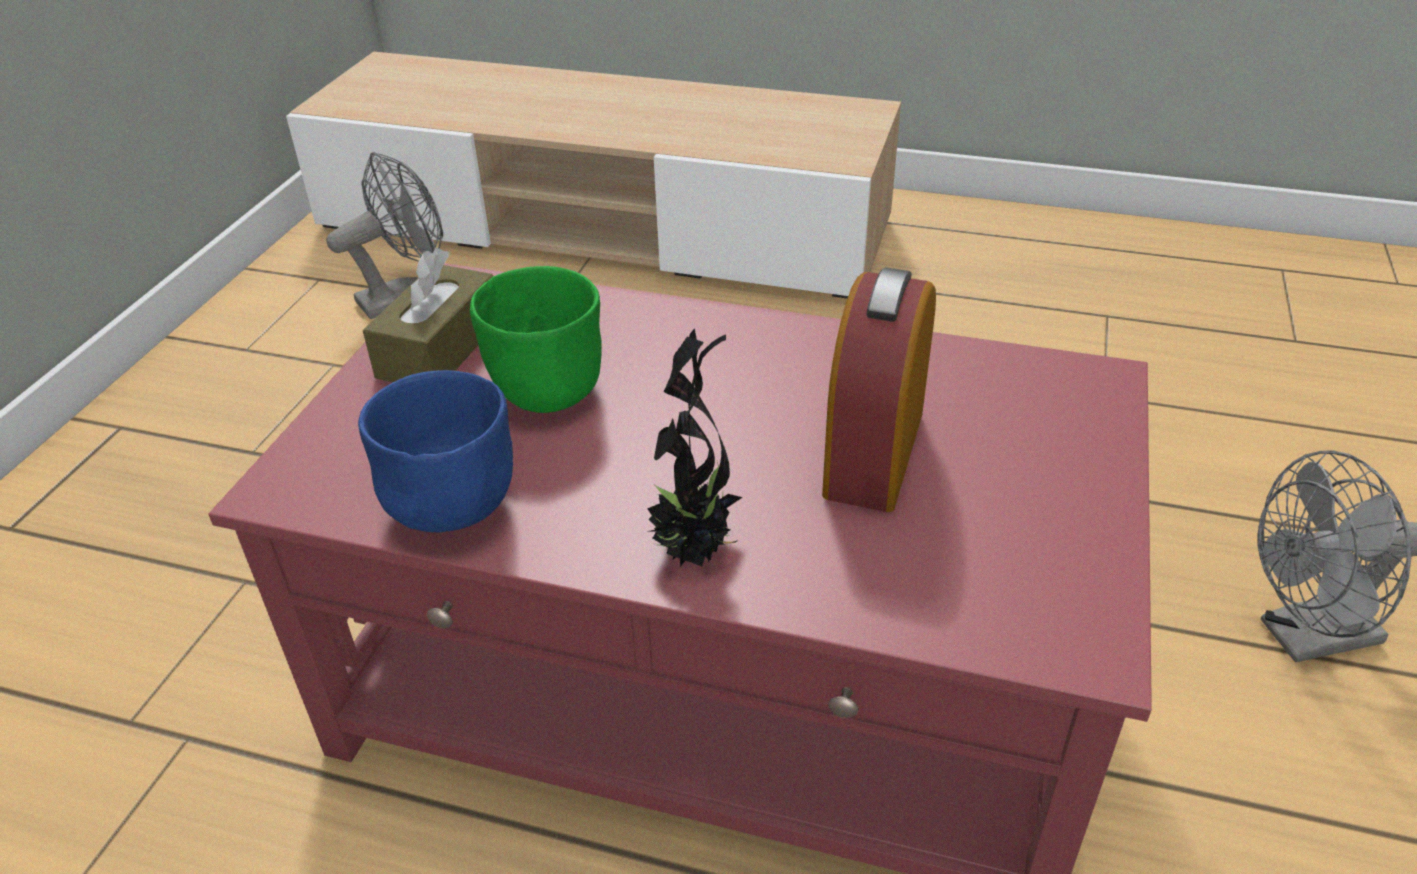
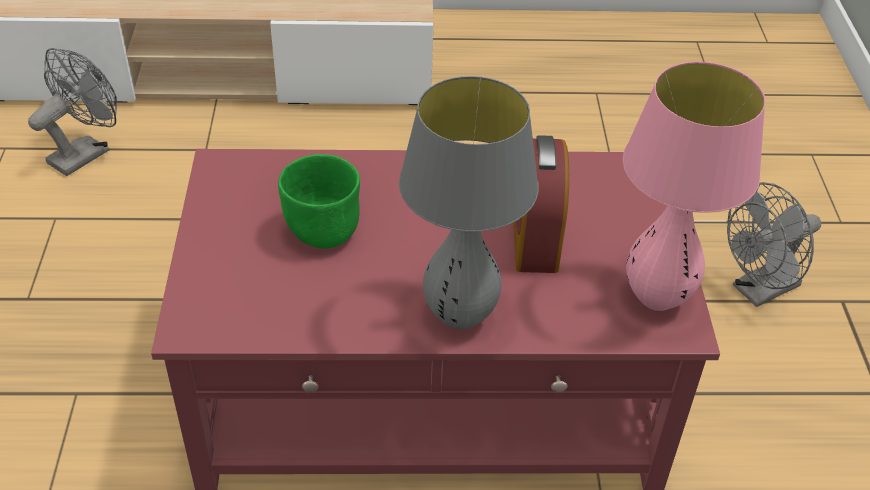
camera: 20 degrees left, 5 degrees up
blue bowl [358,370,513,532] -> none
brown tissue box [363,248,493,382] -> none
potted plant [647,328,743,567] -> grey table lamp [399,76,539,330]
none -> pink table lamp [623,61,766,311]

